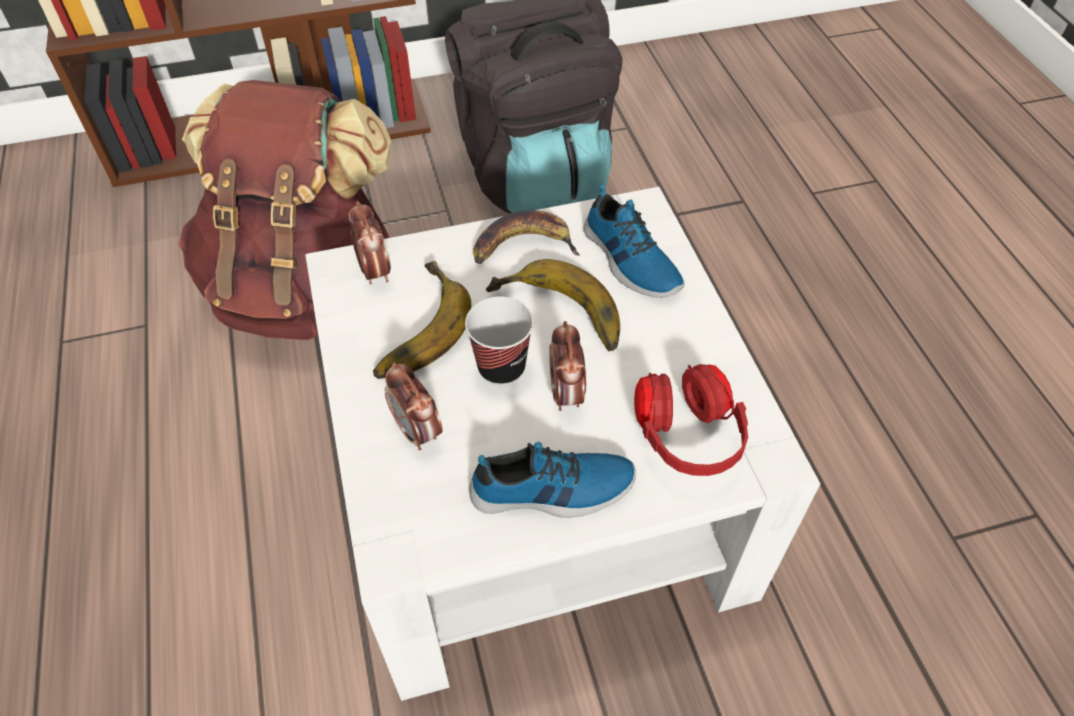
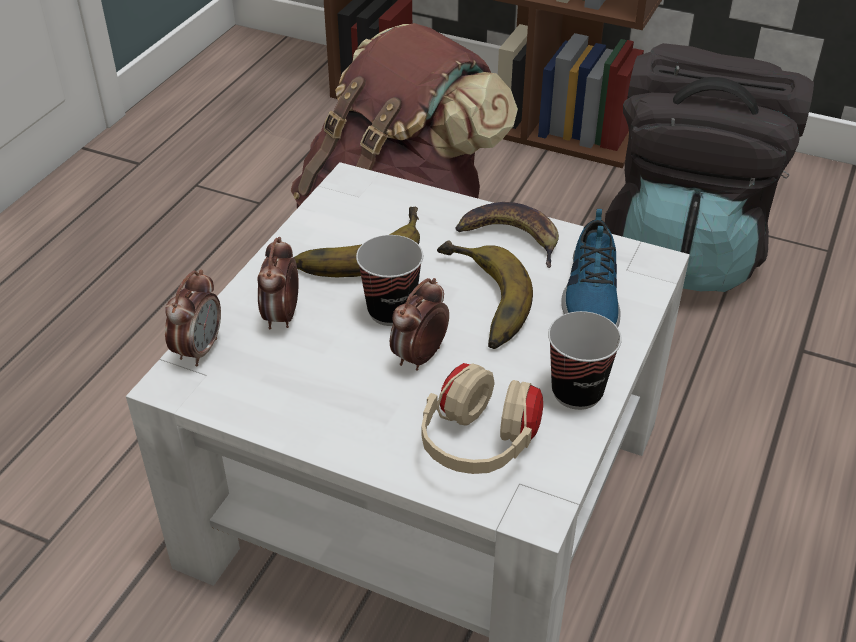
camera: 40 degrees right, 10 degrees down
alarm clock [349,201,391,284] -> alarm clock moved to [165,270,221,367]
shoe [469,442,636,518] -> none
red headphones [634,364,748,476] -> beige headphones [422,363,543,474]
none -> cup [548,311,622,410]

